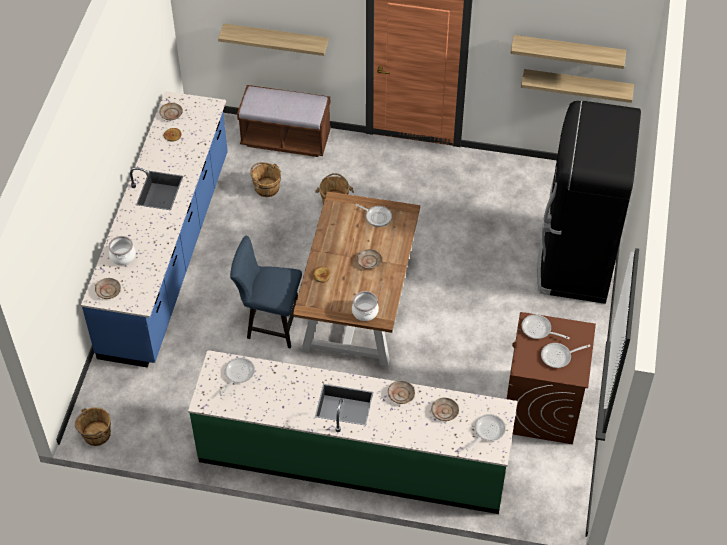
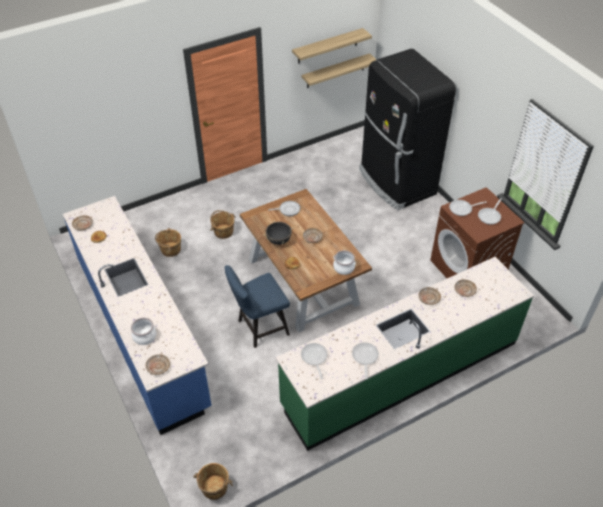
camera: 40 degrees left, 5 degrees down
shelf [218,24,329,56] -> none
brown bench [237,85,331,157] -> none
frying pan [466,414,506,450] -> frying pan moved to [352,342,379,379]
none -> black cooking pot [263,221,294,245]

